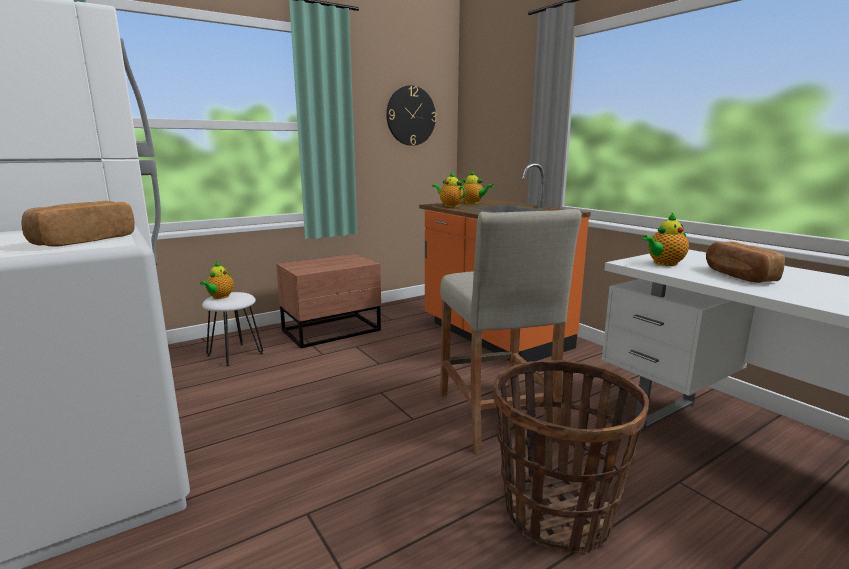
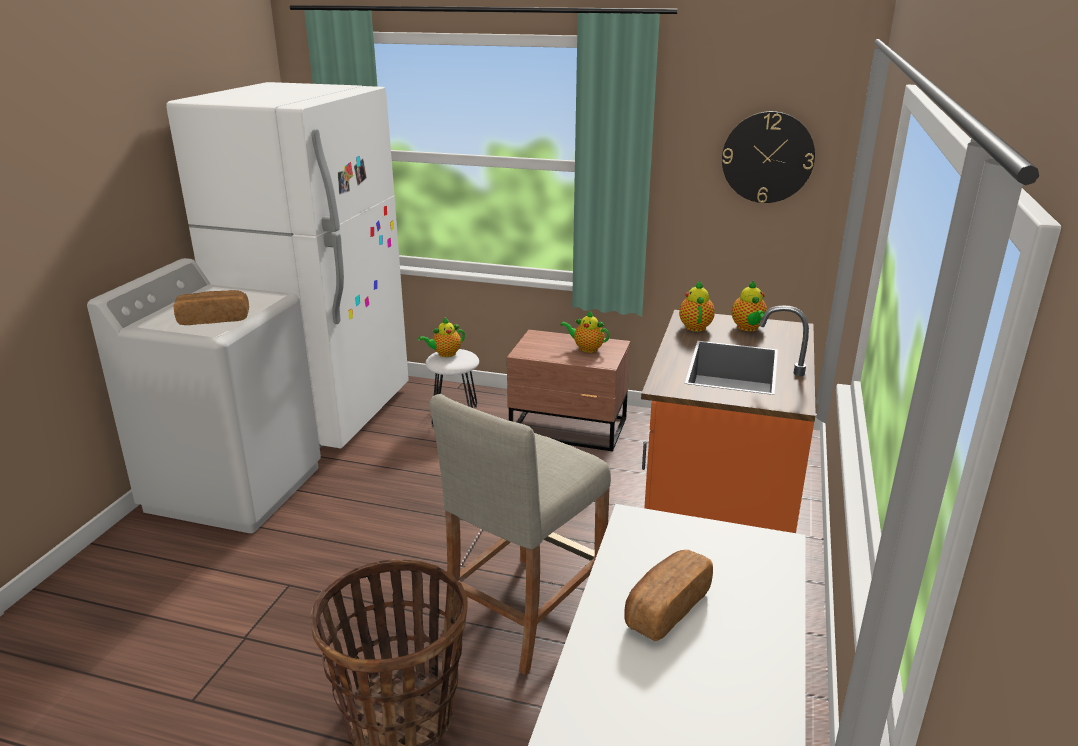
camera: 50 degrees right, 10 degrees up
teapot [642,213,689,266] -> teapot moved to [560,311,609,353]

